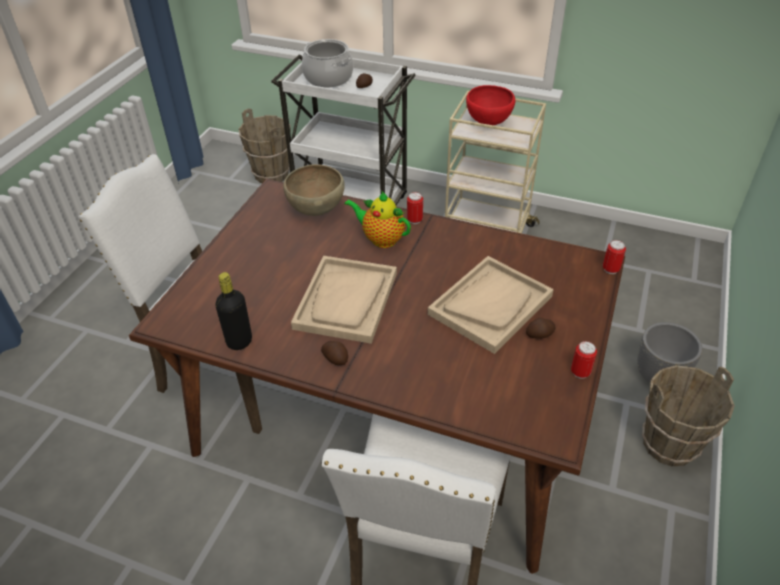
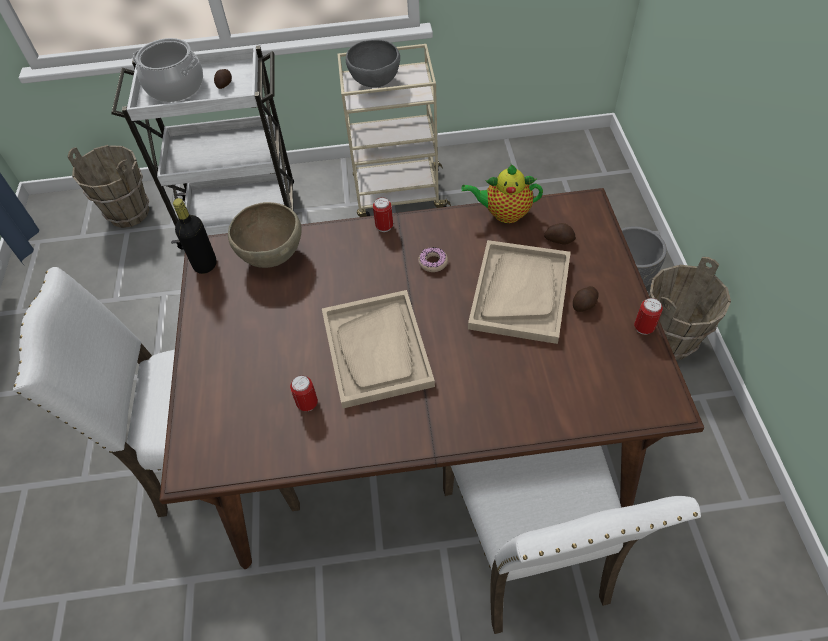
camera: 25 degrees left, 10 degrees up
black bottle [215,272,252,350] -> black bottle moved to [173,198,217,274]
potato [321,341,348,365] -> potato moved to [544,223,576,245]
teapot [344,192,411,248] -> teapot moved to [461,164,543,223]
red bowl [466,85,515,125] -> grey bowl [346,40,400,88]
can [603,240,626,274] -> can moved to [290,375,318,411]
none -> donut [418,247,448,272]

